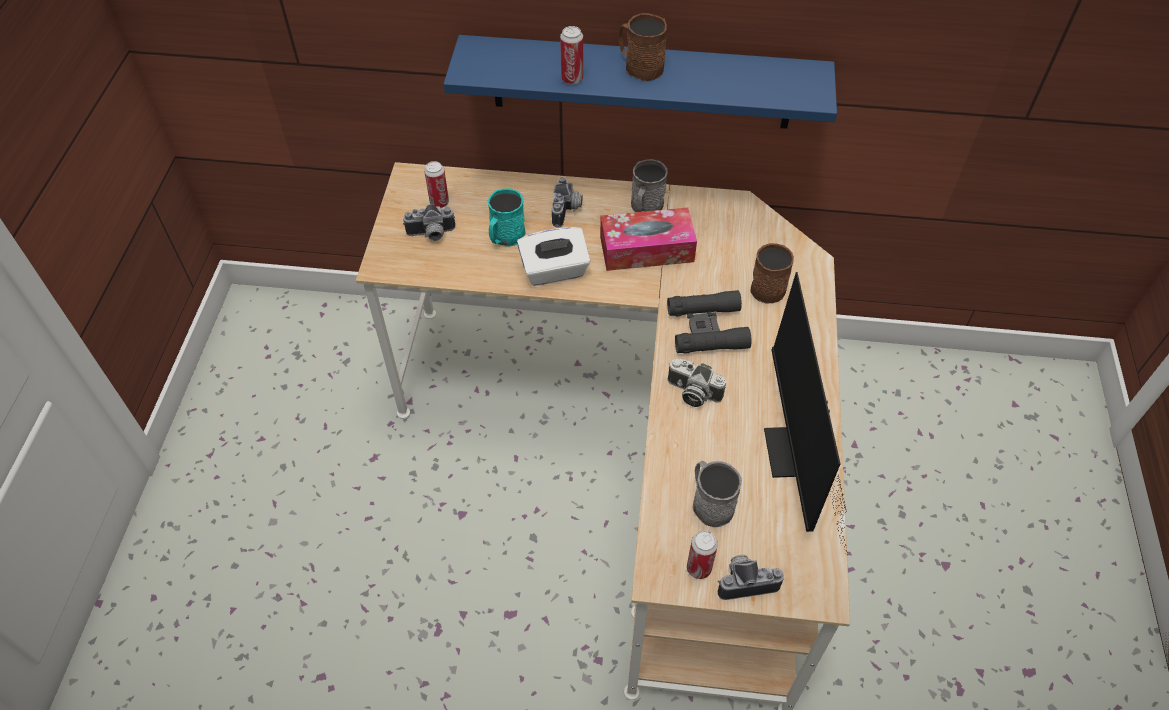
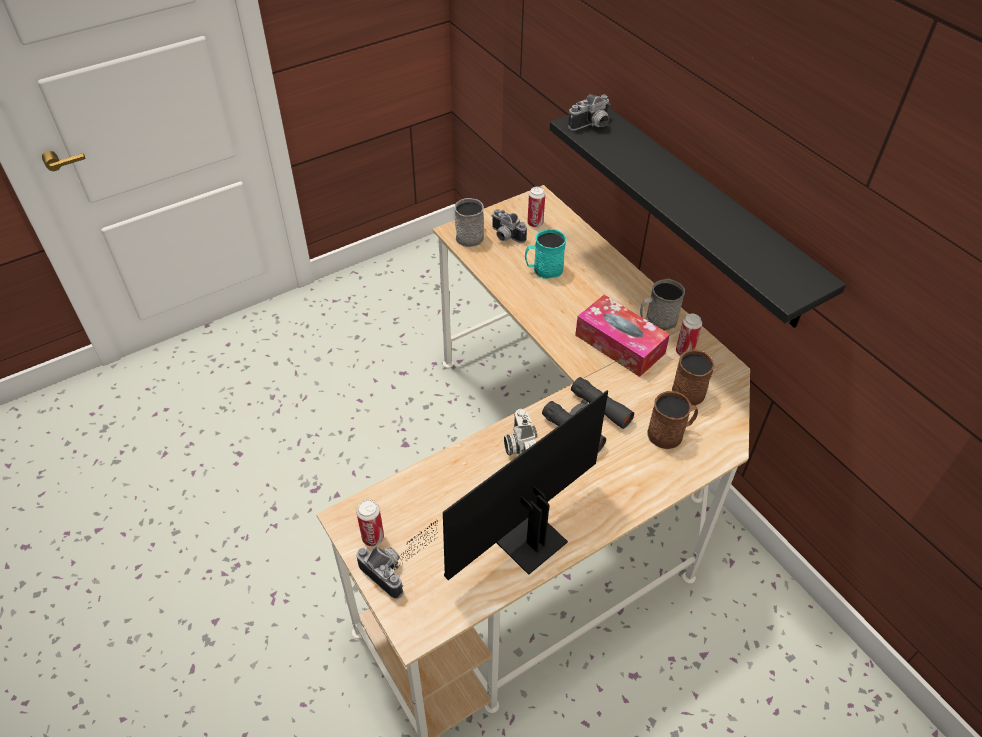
camera: 50 degrees right, 5 degrees down
blue shelf [444,35,837,129] -> black shelf [549,107,846,328]
white tissue box [517,227,590,286] -> none
camera [552,177,583,228] -> camera moved to [568,94,610,131]
can [560,26,583,85] -> can moved to [676,314,702,356]
brown mug [618,13,667,81] -> brown mug moved to [672,350,715,406]
grey mug [692,461,742,527] -> grey mug moved to [455,198,484,247]

